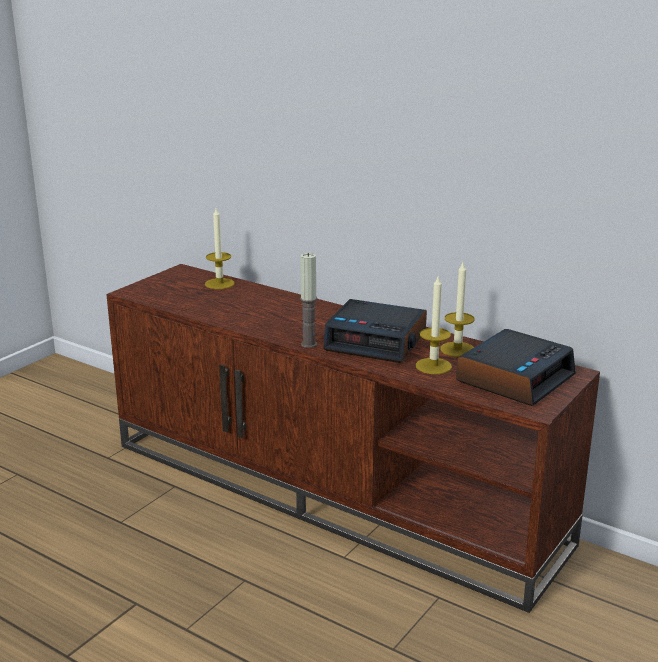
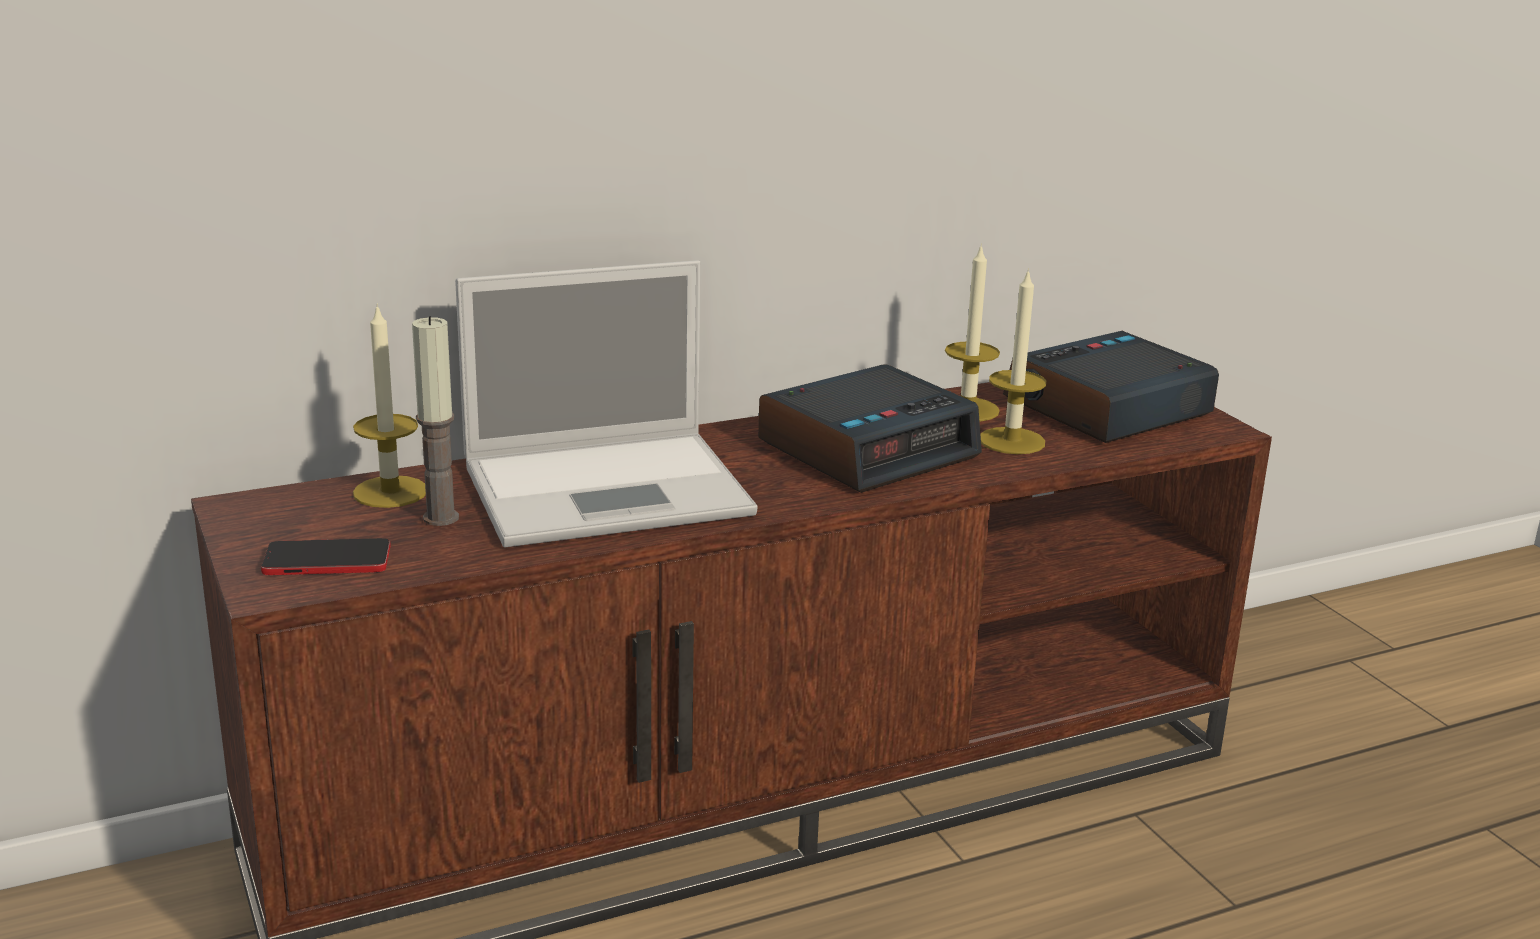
camera: 60 degrees left, 0 degrees up
candle [300,253,317,348] -> candle moved to [412,316,459,526]
alarm clock [456,329,576,406] -> alarm clock turned 105 degrees counterclockwise [1003,331,1219,443]
none -> phone [261,538,391,575]
none -> laptop [455,260,758,547]

